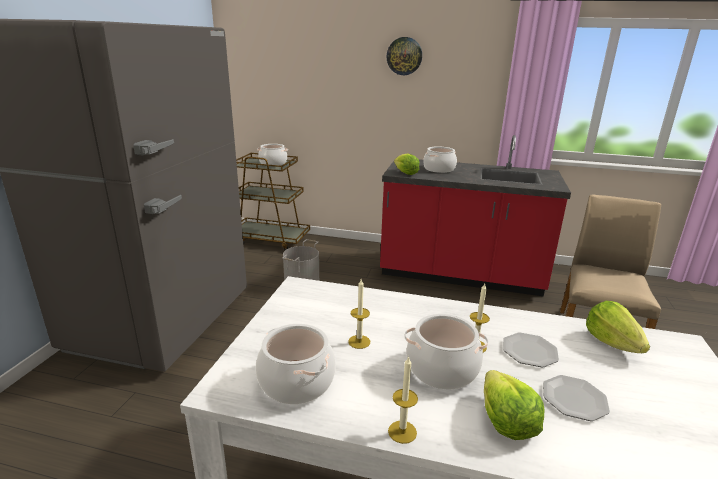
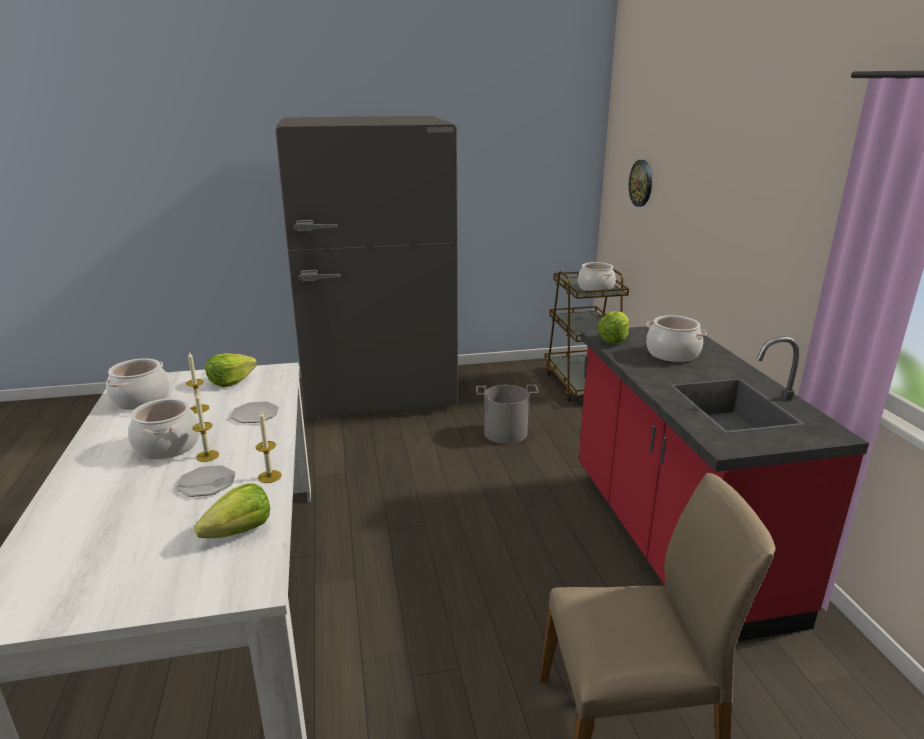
camera: 65 degrees right, 0 degrees up
wall clock [387,37,422,75] -> wall clock moved to [629,160,652,207]
candle [388,356,418,444] -> candle moved to [255,411,282,483]
lettuce [484,370,544,440] -> lettuce moved to [205,353,257,387]
plate [543,375,610,421] -> plate moved to [230,401,279,423]

